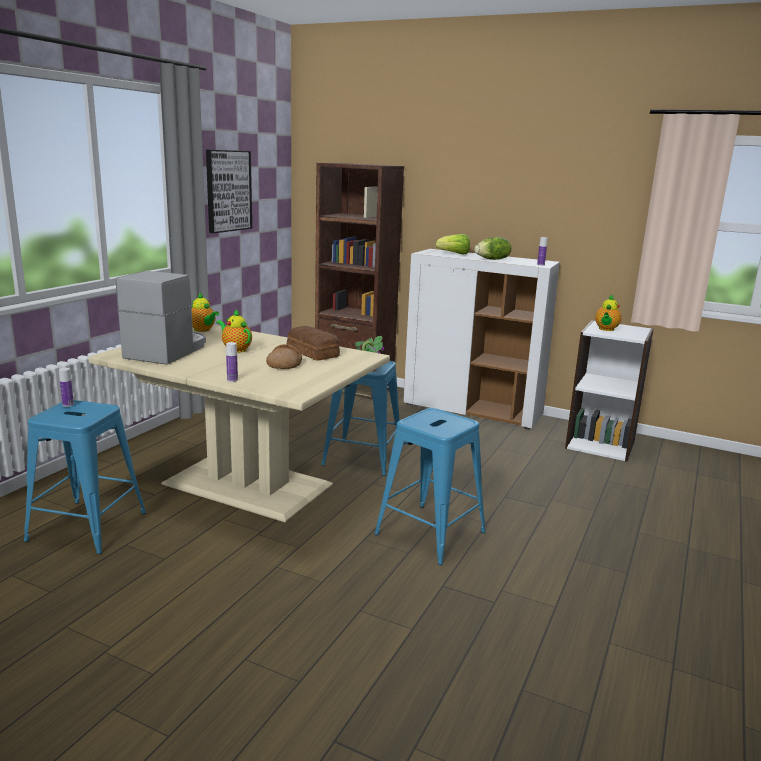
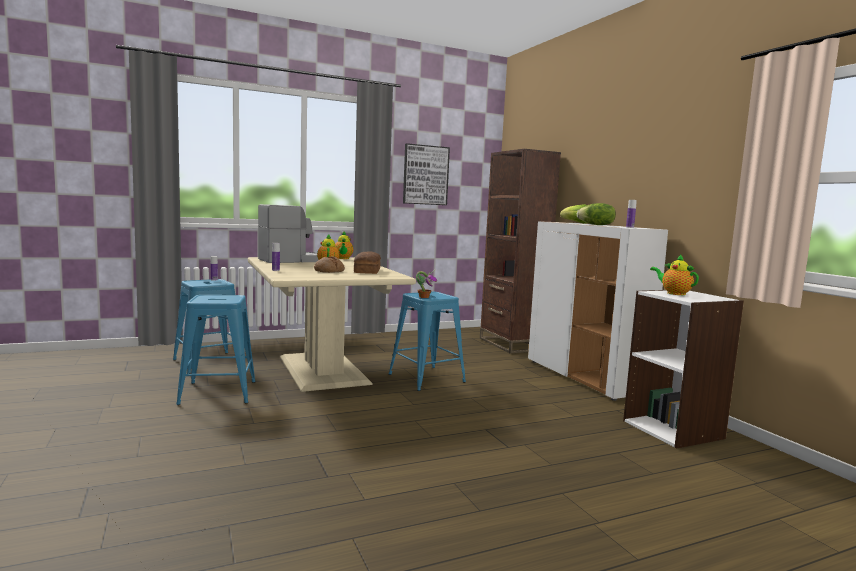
camera: 40 degrees right, 10 degrees down
blue stool [375,408,486,565] -> blue stool moved to [176,295,256,405]
teapot [595,294,621,331] -> teapot turned 75 degrees clockwise [650,255,699,295]

